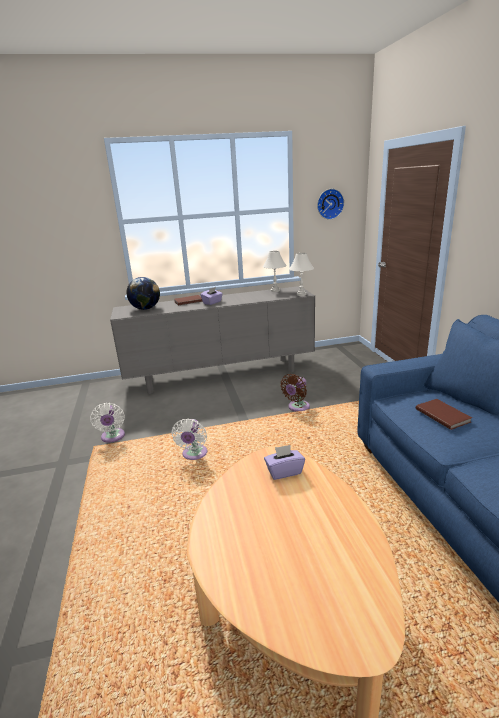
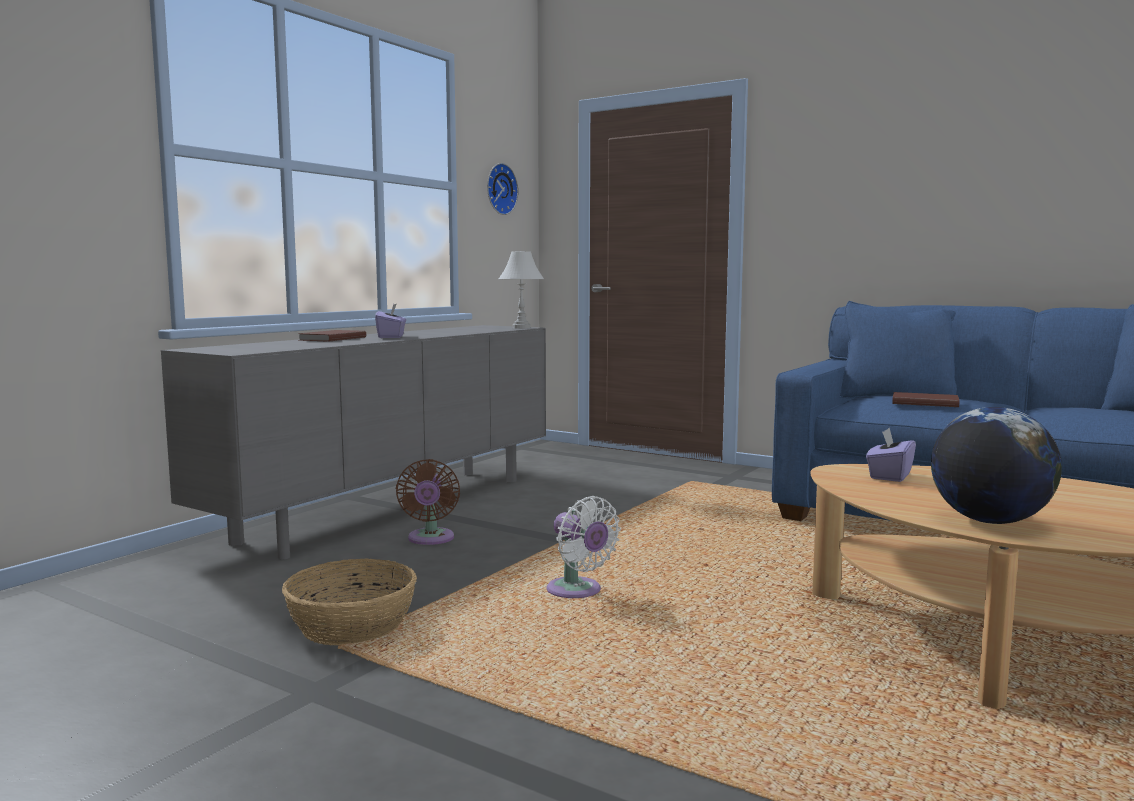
camera: 45 degrees left, 15 degrees down
white fan [90,403,125,443] -> basket [282,558,417,645]
globe [126,277,160,310] -> globe moved to [931,407,1062,524]
white table lamp [263,251,287,292] -> none
brown fan [280,374,310,412] -> brown fan moved to [396,459,460,545]

